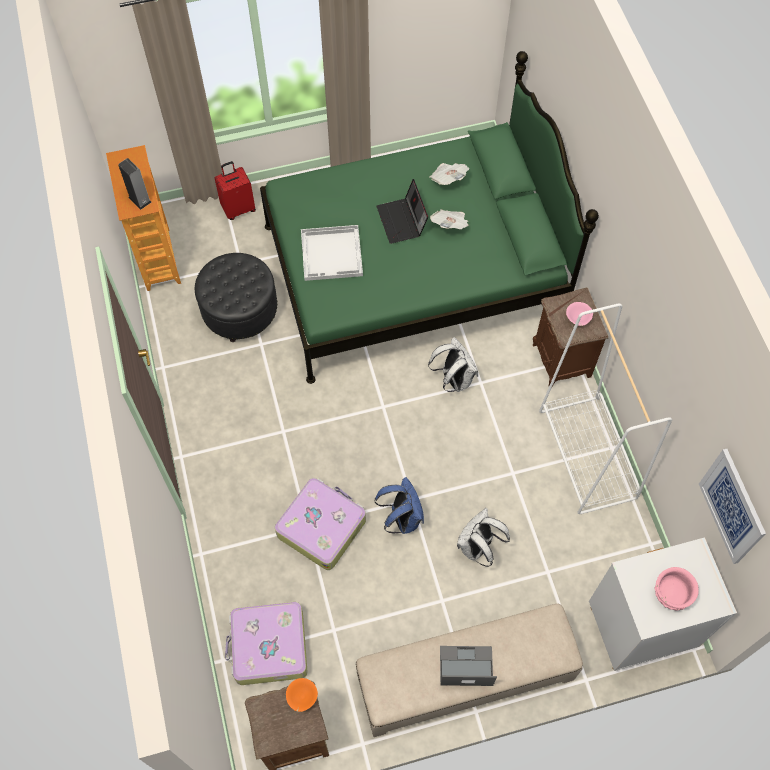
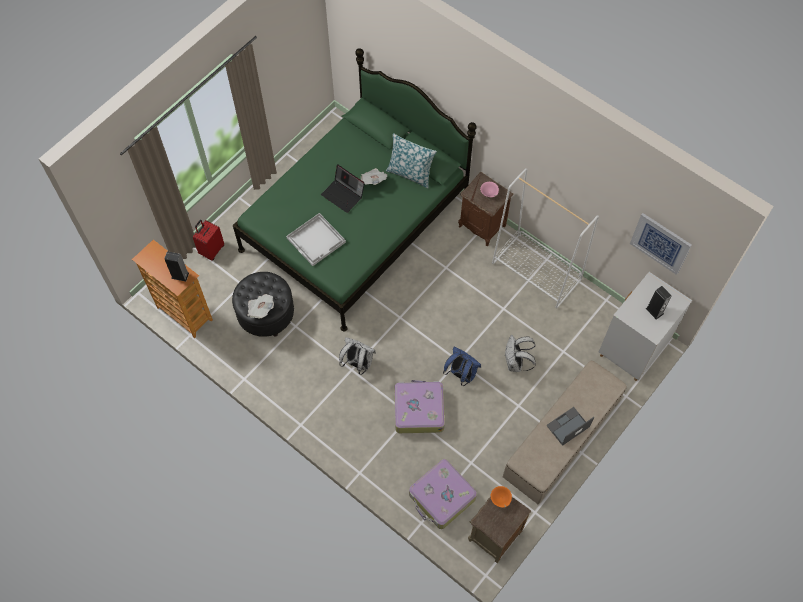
camera: 35 degrees left, 0 degrees up
white backpack [428,337,478,392] -> white backpack moved to [339,337,376,375]
newspaper [429,163,469,185] -> newspaper moved to [247,294,274,319]
pink bowl [654,567,699,611] -> speaker [646,286,672,320]
none -> pillow [386,133,437,189]

